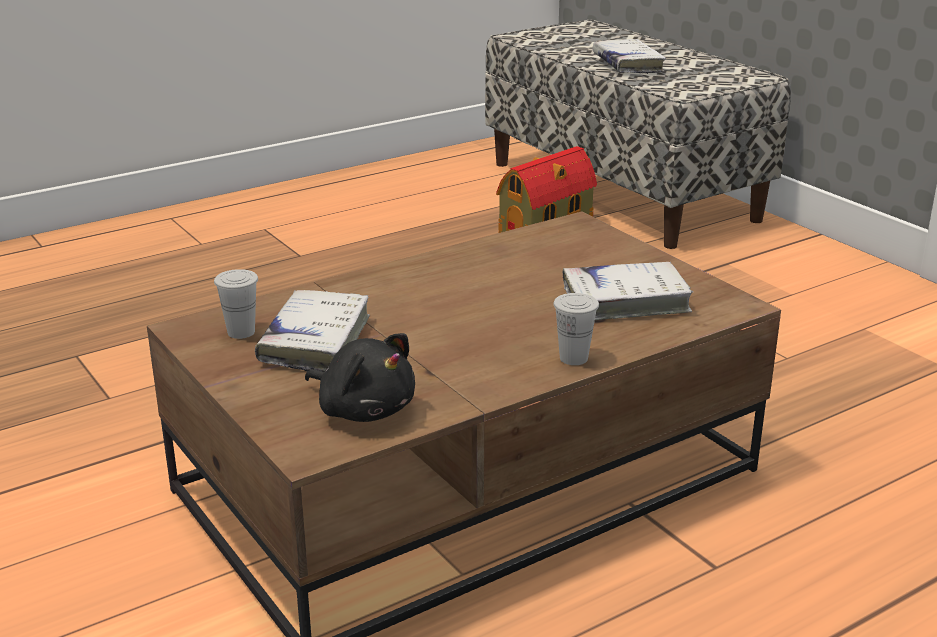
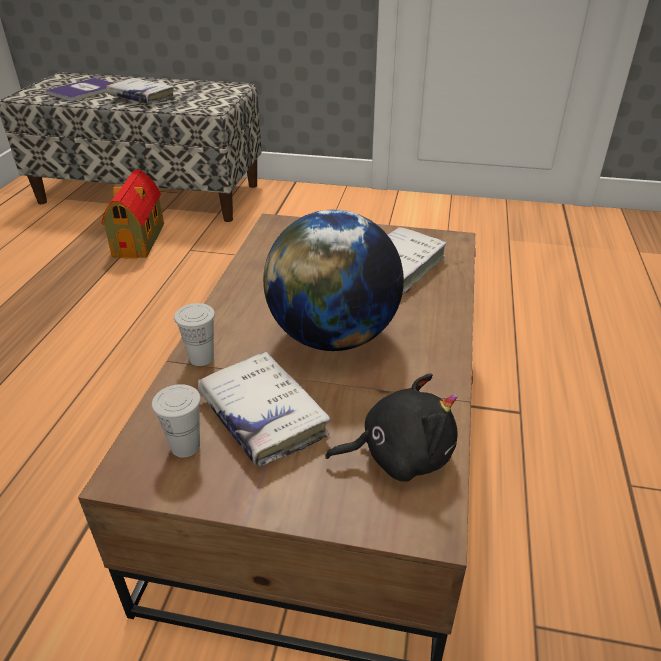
camera: 45 degrees left, 10 degrees up
white cup [553,293,599,365] -> white cup moved to [174,303,215,366]
none -> book [45,78,114,101]
none -> globe [263,210,404,351]

